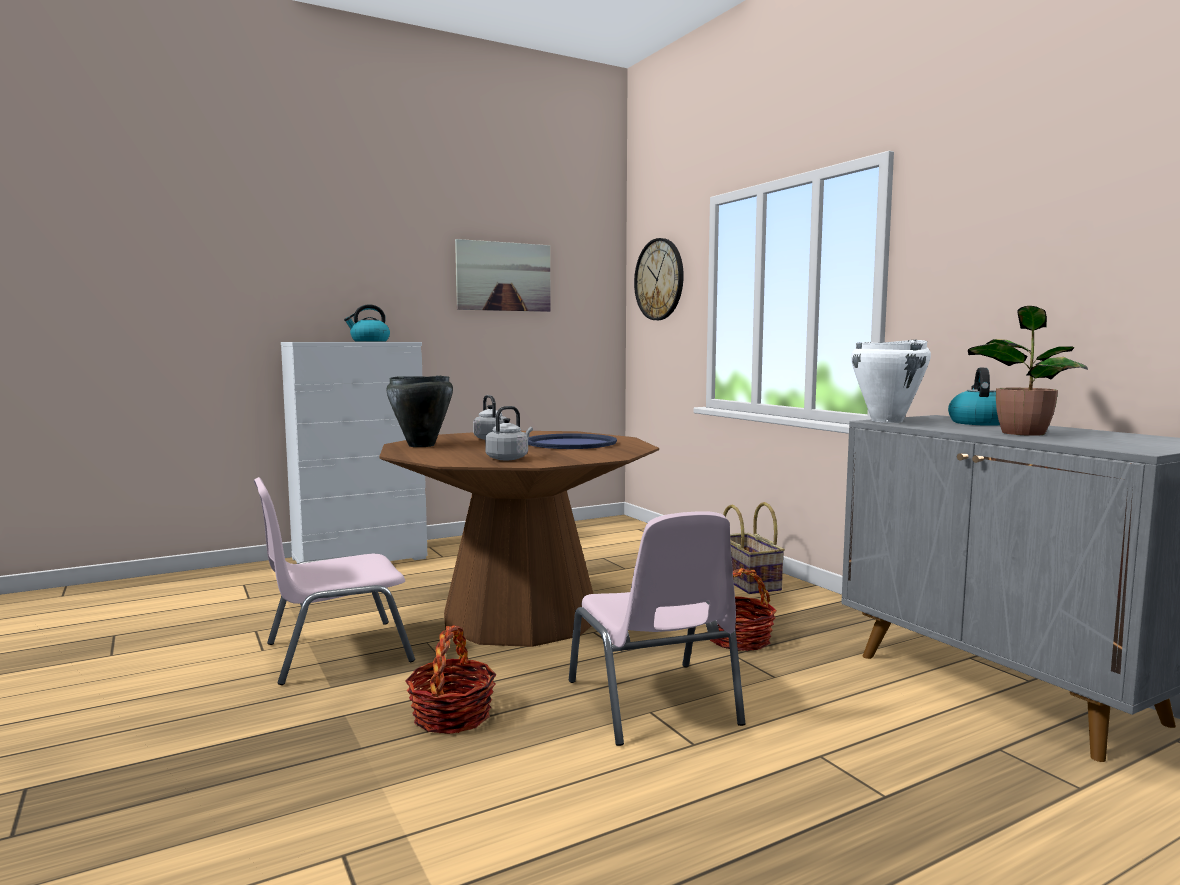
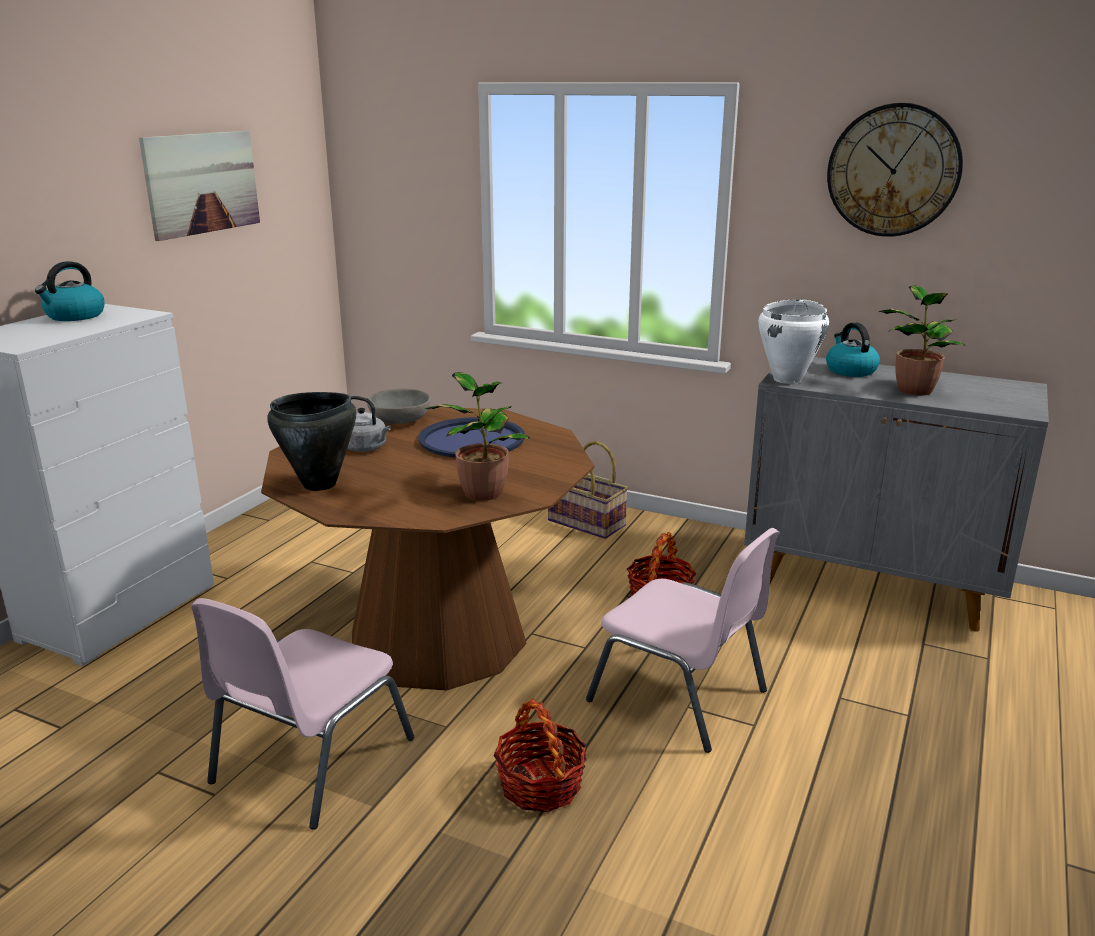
camera: 35 degrees left, 15 degrees up
grey kettle [485,406,533,460] -> potted plant [424,372,530,501]
wall clock [634,238,684,320] -> wall clock moved to [827,103,963,237]
none -> grey bowl [367,388,431,424]

